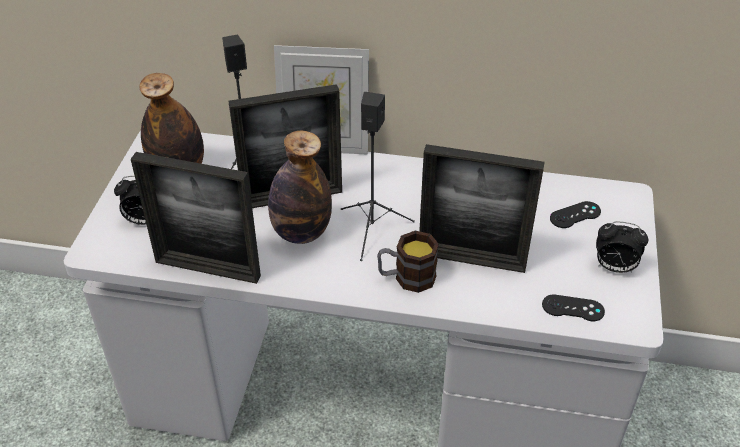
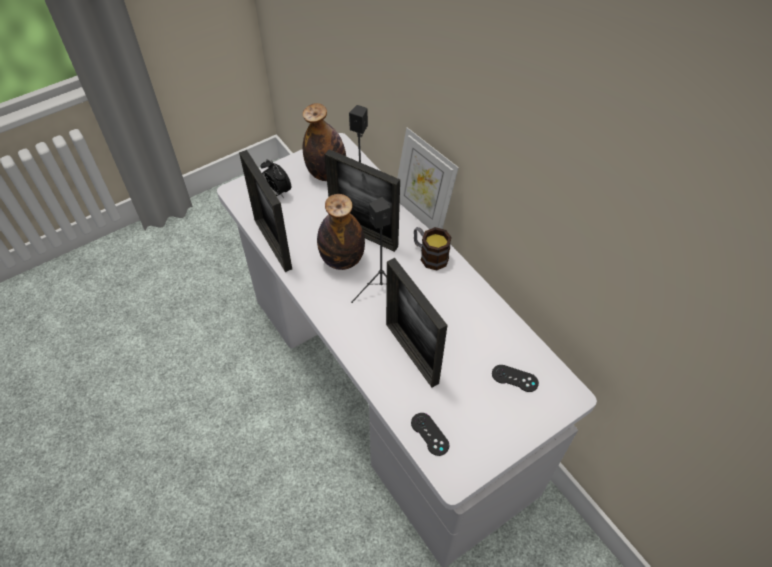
camera: 45 degrees right, 10 degrees up
mug [377,231,439,293] -> mug moved to [414,227,452,271]
alarm clock [596,221,648,273] -> none

